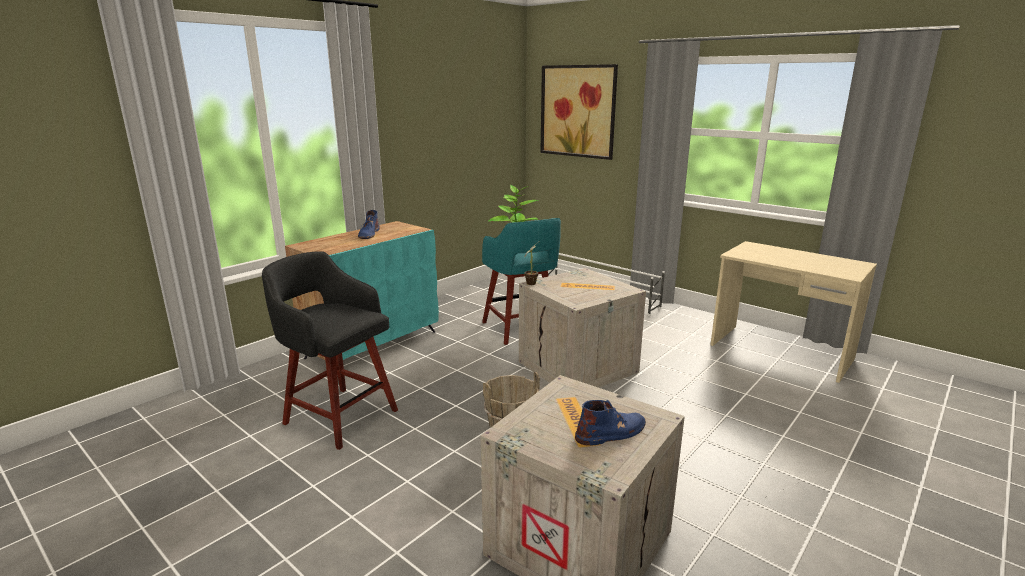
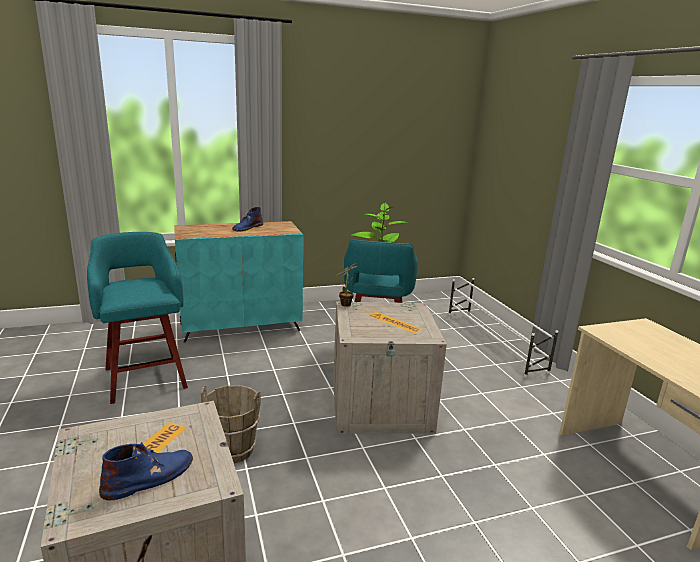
camera: 30 degrees right, 0 degrees up
black stool [262,251,398,450] -> turquoise stool [87,232,188,404]
picture [540,64,618,160] -> none
blue boot [575,400,646,446] -> blue boot turned 45 degrees counterclockwise [99,442,193,500]

